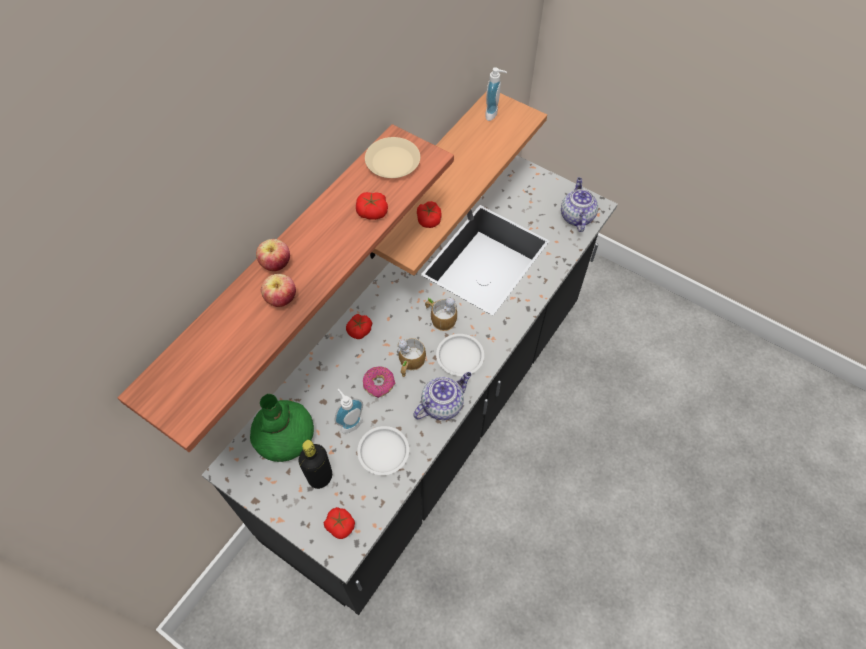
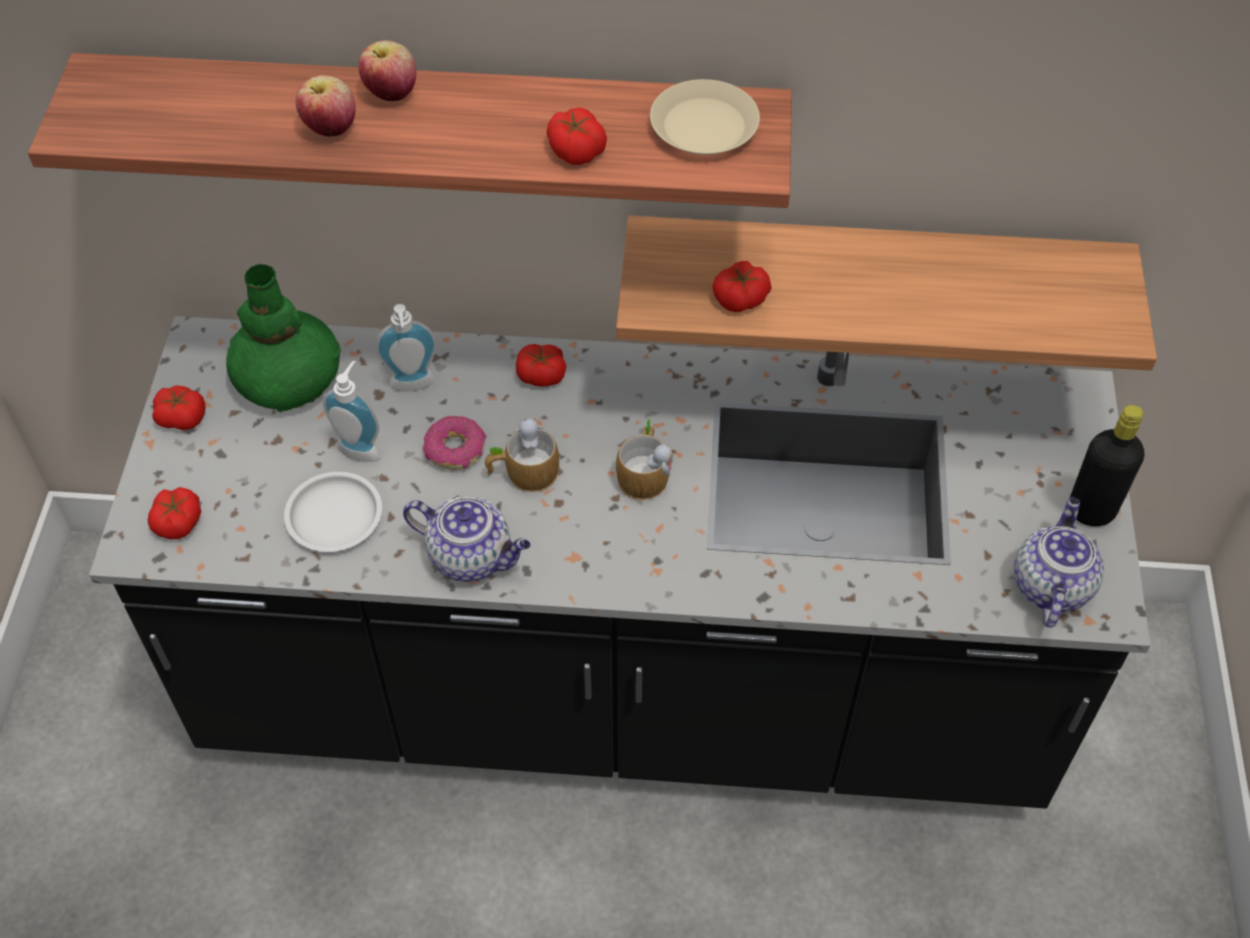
camera: 60 degrees right, 5 degrees down
black bottle [299,440,332,489] -> black bottle moved to [1070,405,1144,526]
white plate [436,334,484,376] -> none
soap dispenser [485,67,507,121] -> soap dispenser moved to [376,304,437,392]
teapot [561,178,598,232] -> teapot turned 45 degrees counterclockwise [1014,497,1104,628]
none -> tomato [152,385,206,430]

